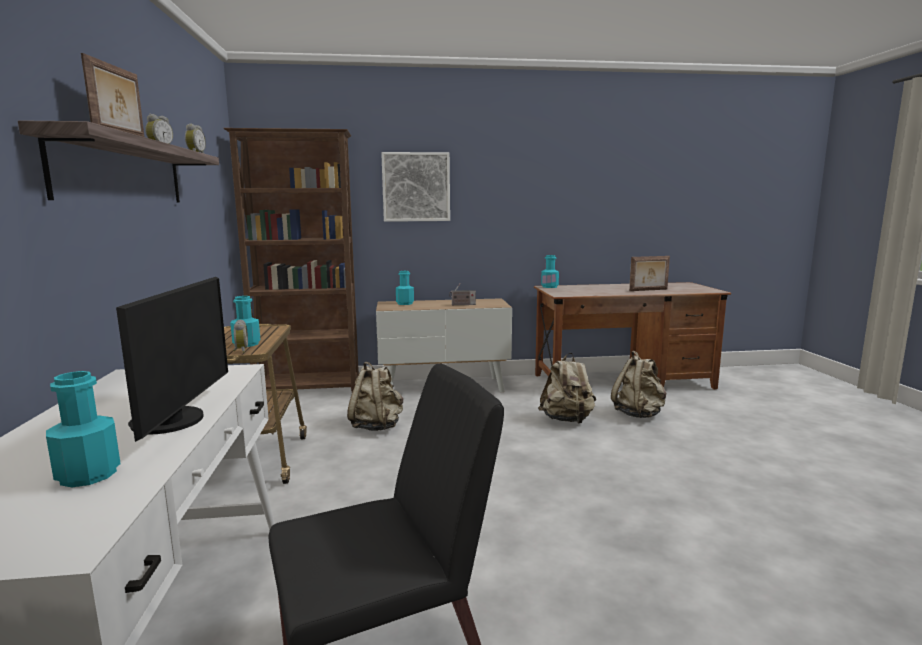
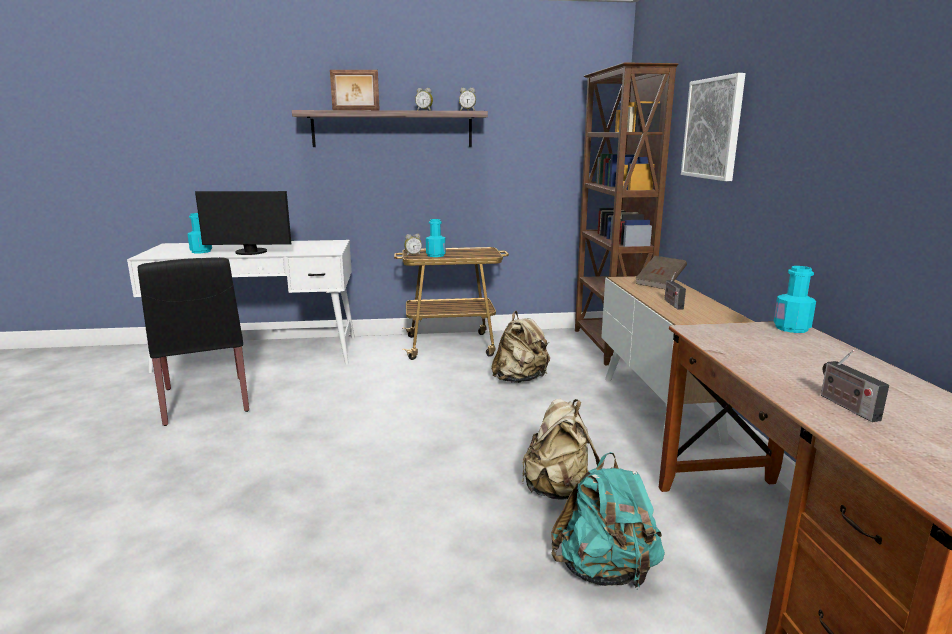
camera: 90 degrees right, 5 degrees up
turquoise bottle [396,271,414,305] -> brown book [635,256,687,289]
beige backpack [611,351,666,418] -> turquoise backpack [551,452,665,589]
picture frame [629,256,670,291] -> radio [821,350,889,422]

